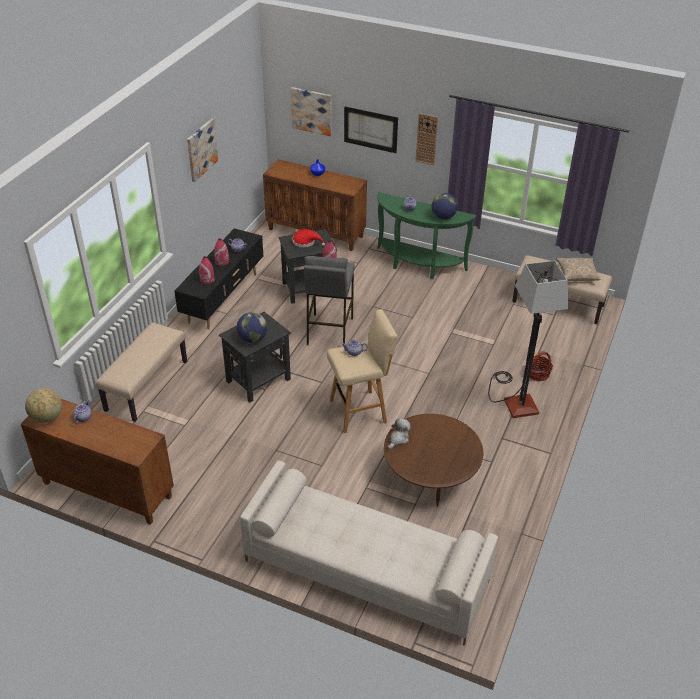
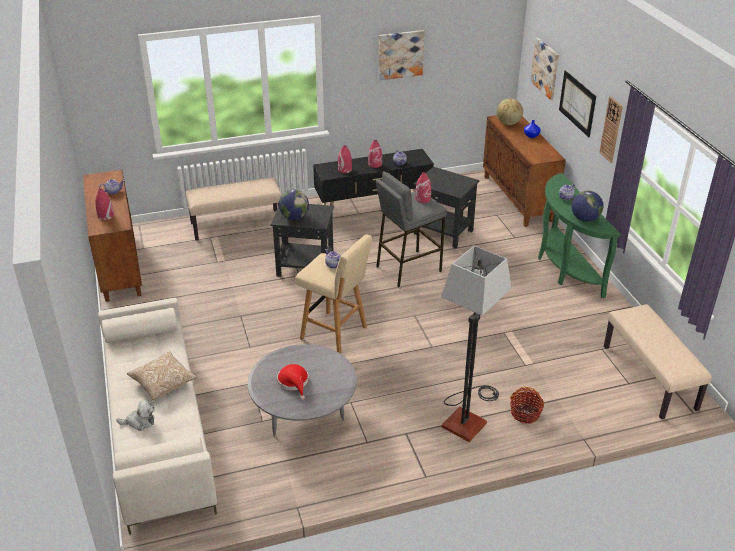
camera: 50 degrees right, 5 degrees down
globe [25,388,62,423] -> globe moved to [497,98,523,125]
red hat [292,229,325,248] -> red hat moved to [277,364,309,400]
brown coffee table [384,414,483,507] -> grey coffee table [248,344,357,436]
plush toy [388,418,411,449] -> plush toy moved to [116,400,155,431]
pillow [556,258,600,281] -> pillow moved to [127,352,197,400]
none -> red vase [95,188,114,220]

